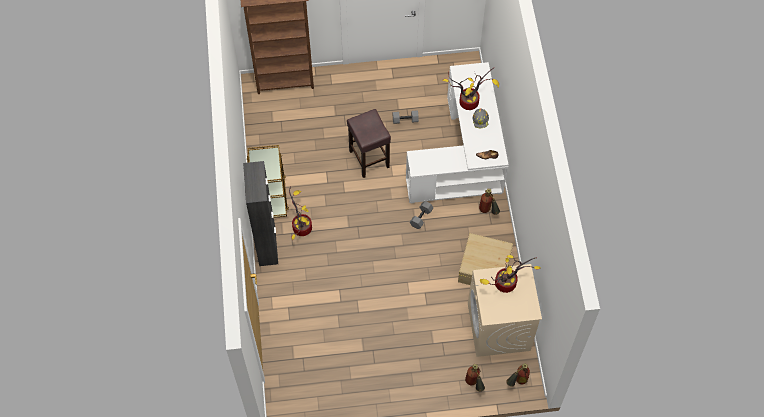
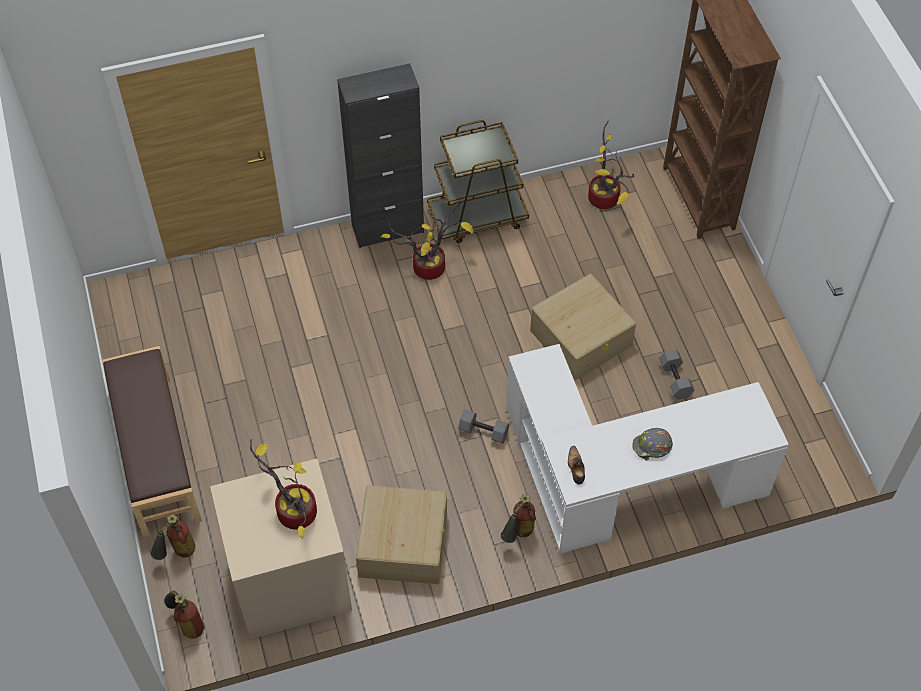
camera: 80 degrees right, 5 degrees down
brown stool [347,109,391,178] -> beige storage box [530,274,636,381]
potted plant [443,68,499,110] -> potted plant moved to [588,121,634,209]
none -> brown bench [102,346,202,537]

